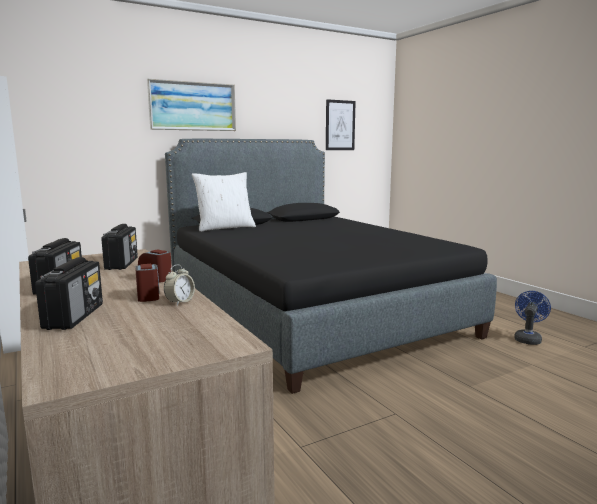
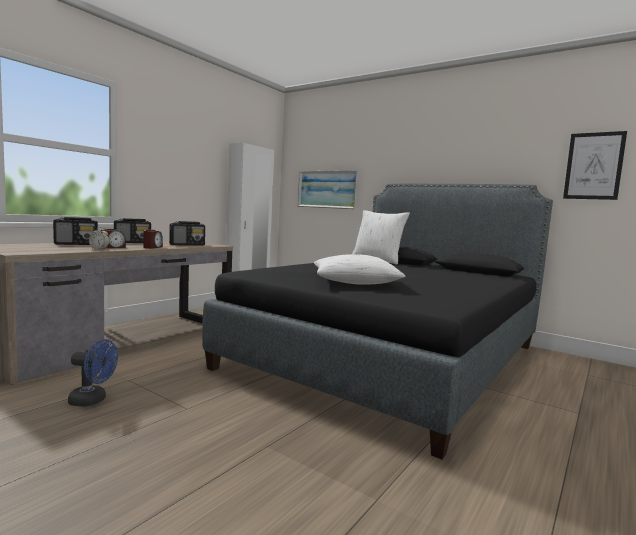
camera: 65 degrees right, 5 degrees down
picture [147,79,236,131] -> picture moved to [298,170,358,209]
blue fan [514,291,551,345] -> blue fan moved to [68,339,118,406]
none -> white pillow [314,254,406,285]

